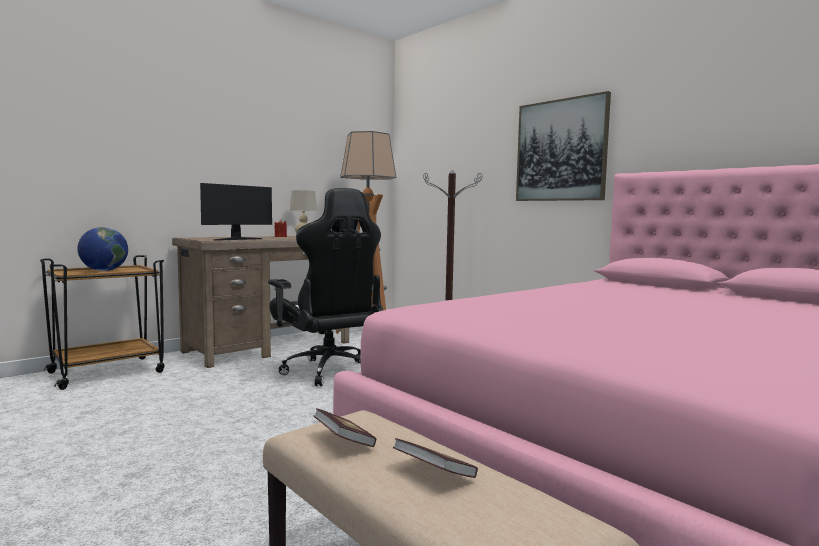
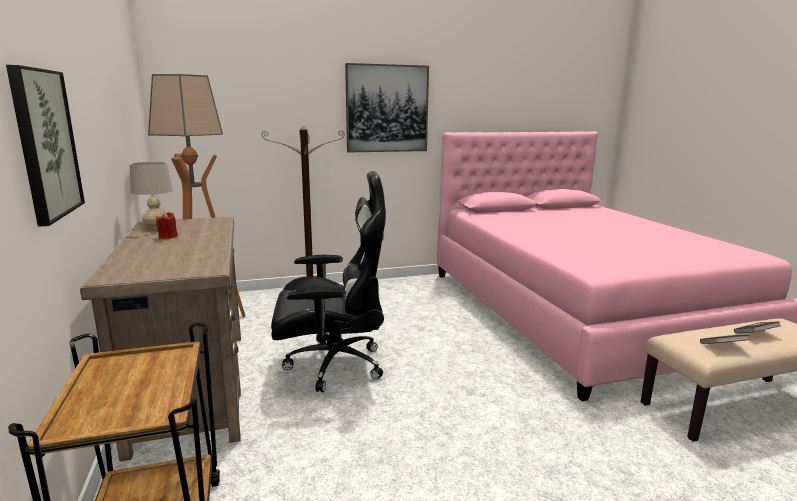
camera: 65 degrees left, 10 degrees up
globe [77,227,128,271] -> none
monitor [200,183,272,241] -> none
none -> picture [6,65,85,227]

